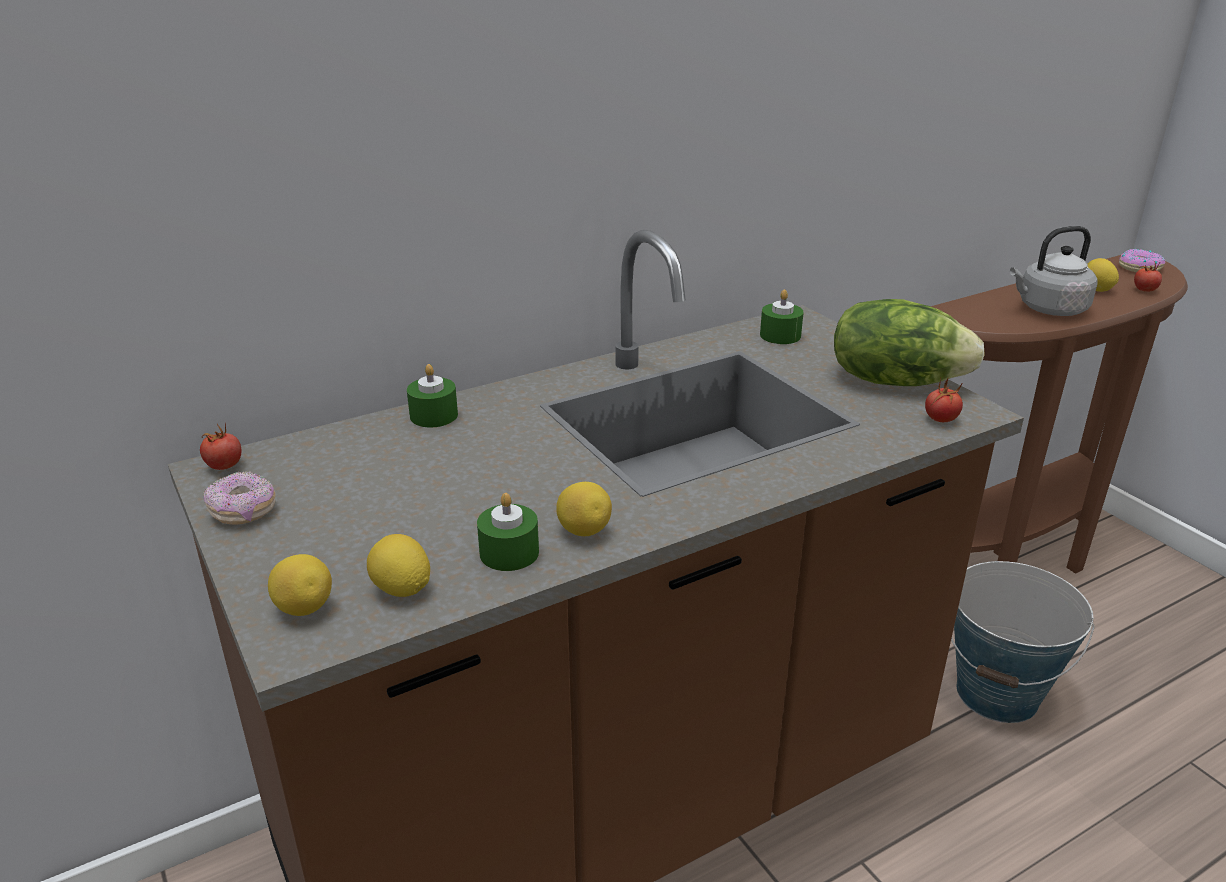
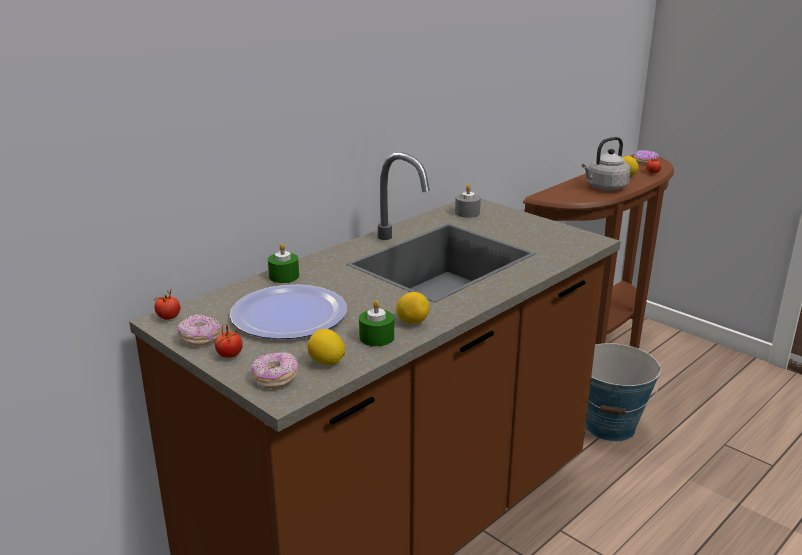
camera: 15 degrees left, 5 degrees down
lemon [268,554,332,616] -> donut [251,352,298,389]
green candle [760,289,804,344] -> grey candle [455,184,481,218]
lettuce [834,299,985,386] -> none
tomato [925,377,963,422] -> tomato moved to [215,324,243,358]
none -> plate [230,284,347,339]

